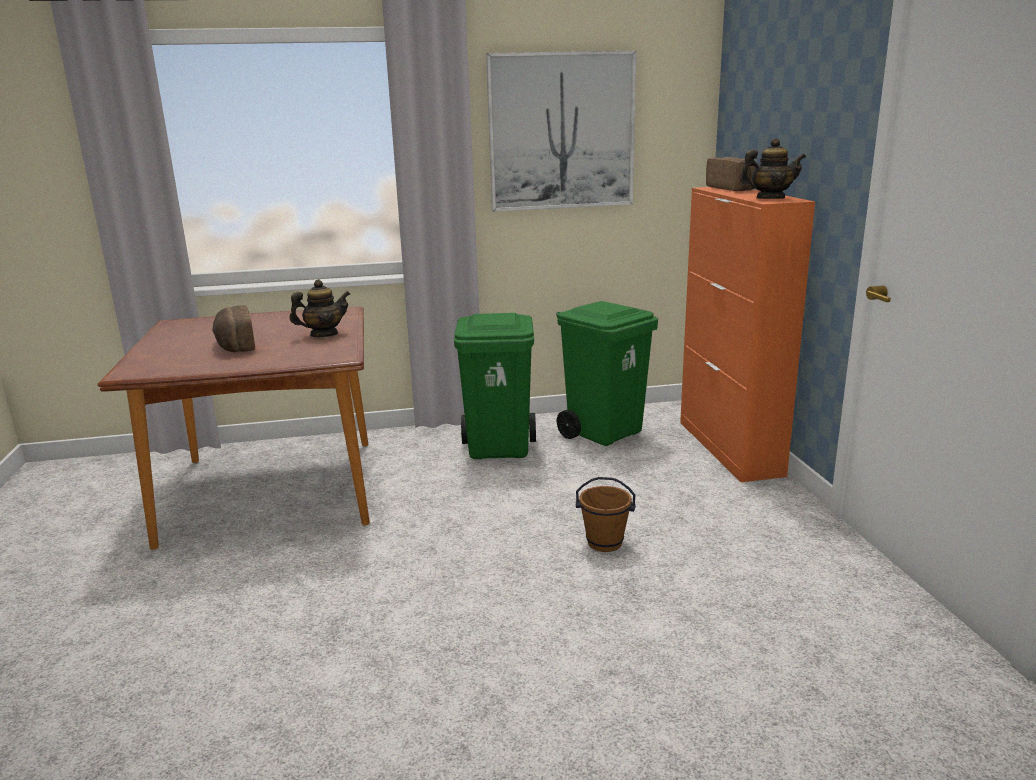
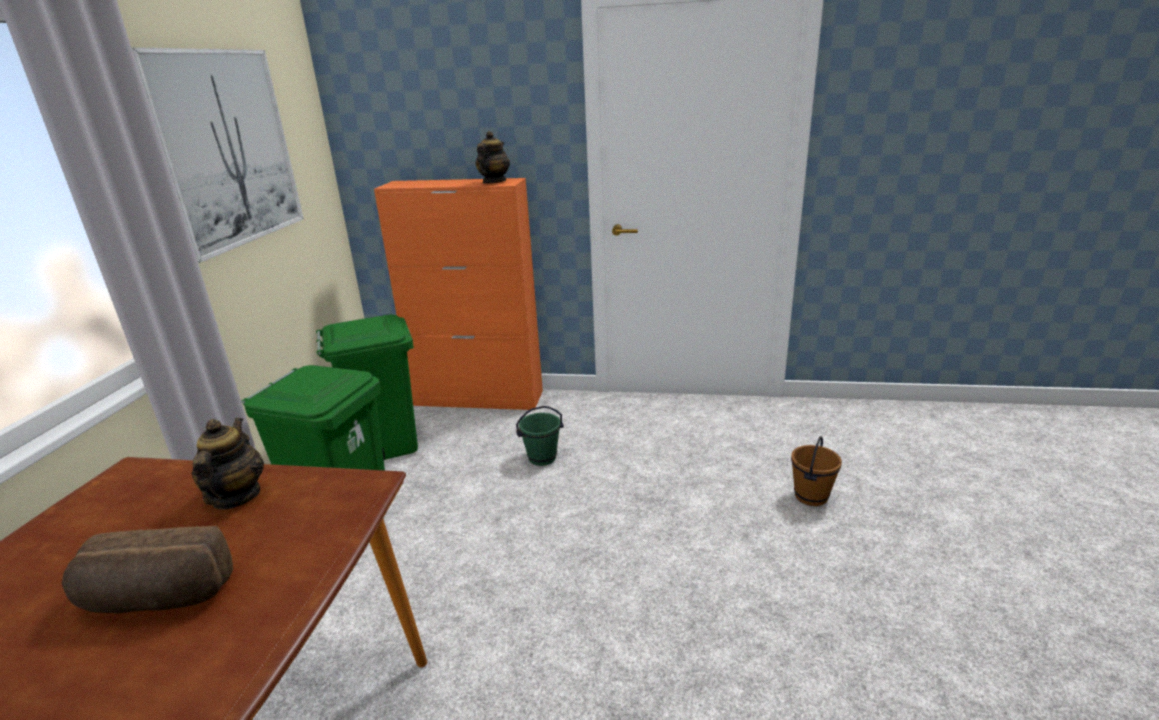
camera: 70 degrees left, 5 degrees up
brown bucket [576,477,636,552] -> brown bucket moved to [791,436,842,506]
bread [706,157,759,191] -> none
none -> green bucket [516,406,564,466]

